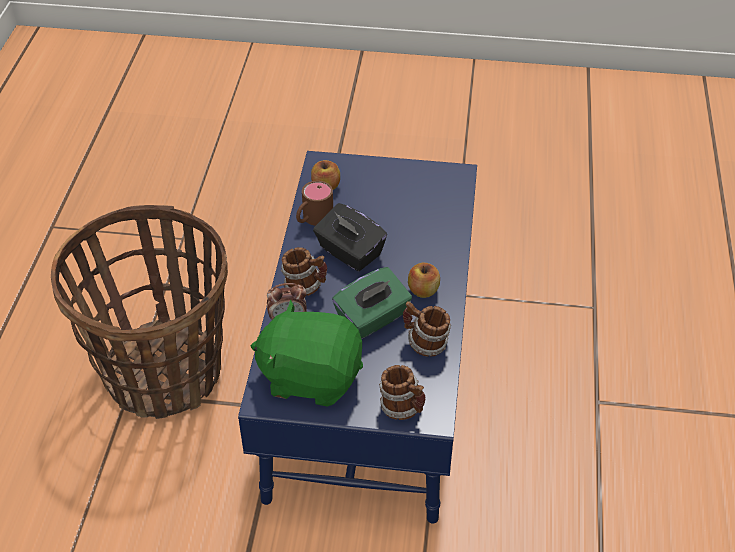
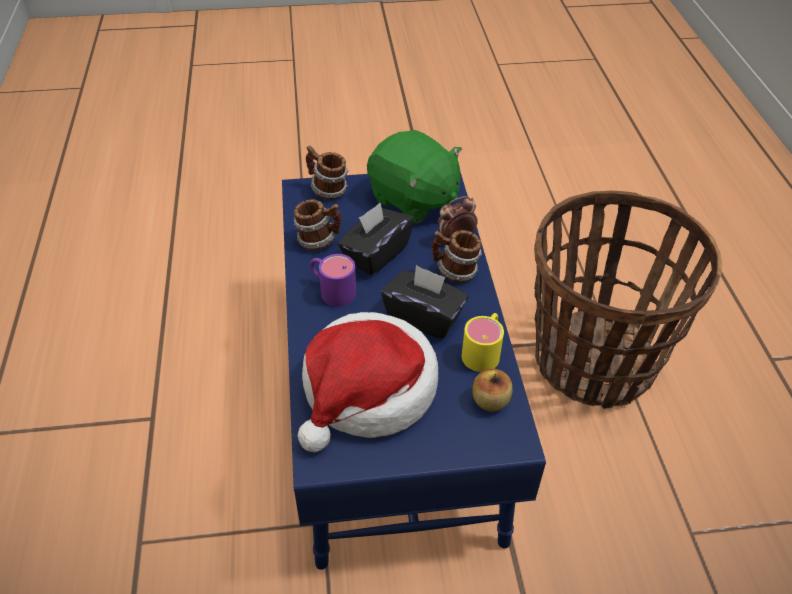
camera: 165 degrees right, 0 degrees up
green plush toy [251,300,363,407] -> green plush toy turned 45 degrees clockwise [367,130,462,223]
brown mug [296,181,333,226] -> yellow mug [462,313,504,372]
green tissue box [332,267,412,339] -> black tissue box [338,202,414,276]
apple [408,263,440,298] -> purple mug [310,254,356,306]
none -> hat [298,312,438,452]

